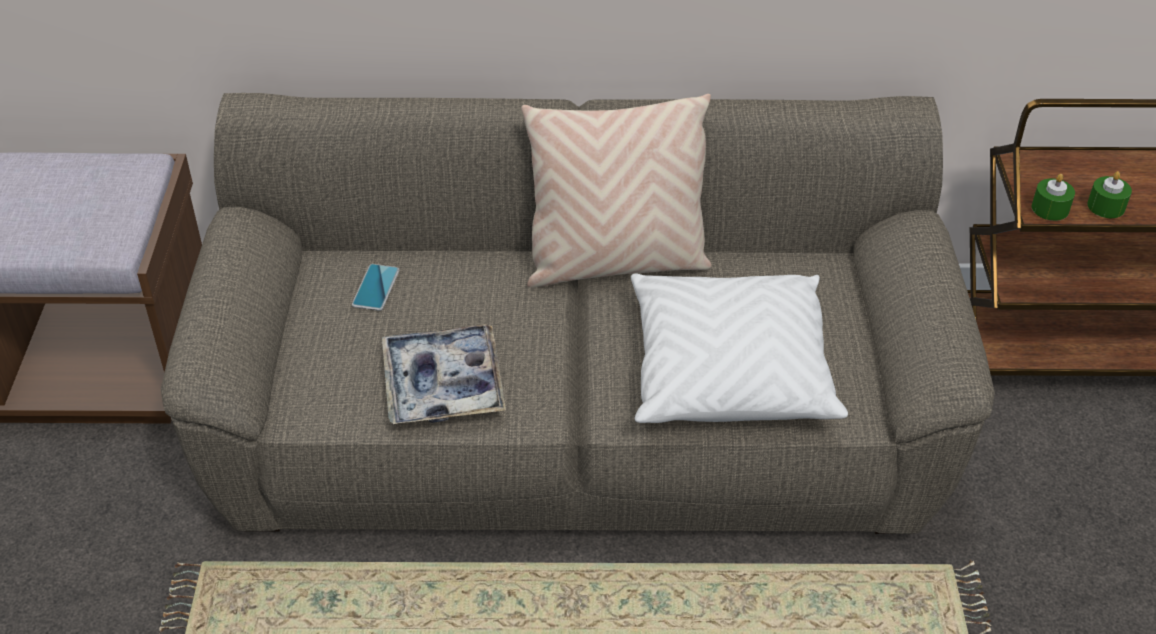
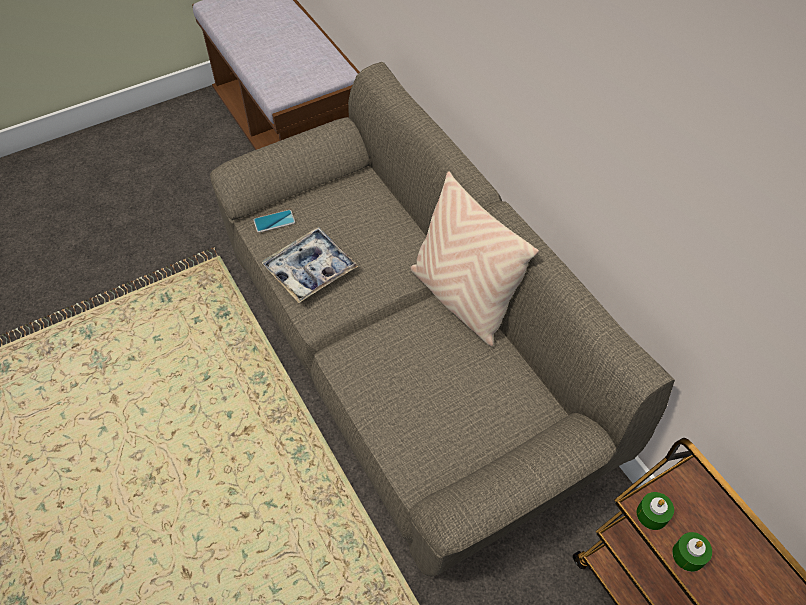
camera: 60 degrees right, 10 degrees up
phone [352,264,399,311] -> phone moved to [253,210,295,233]
white pillow [631,273,848,423] -> none

